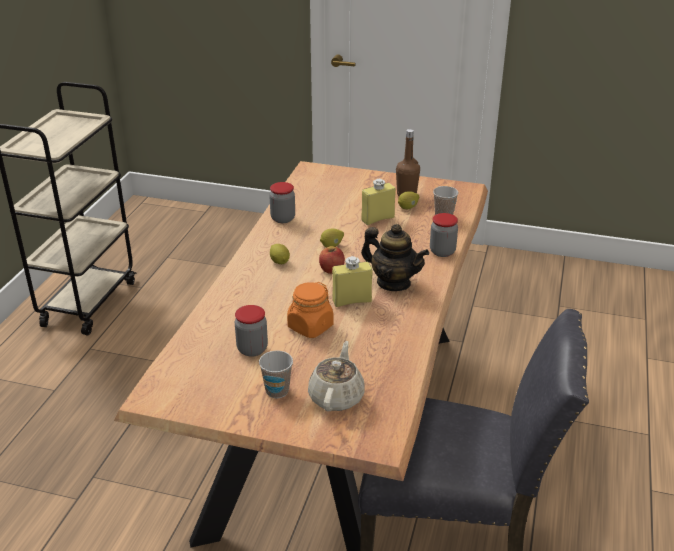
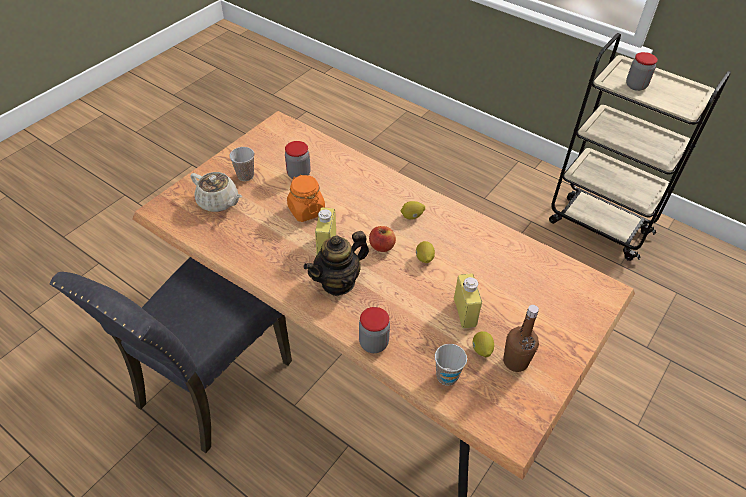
camera: 110 degrees right, 15 degrees up
jar [269,182,295,223] -> jar moved to [626,52,658,91]

